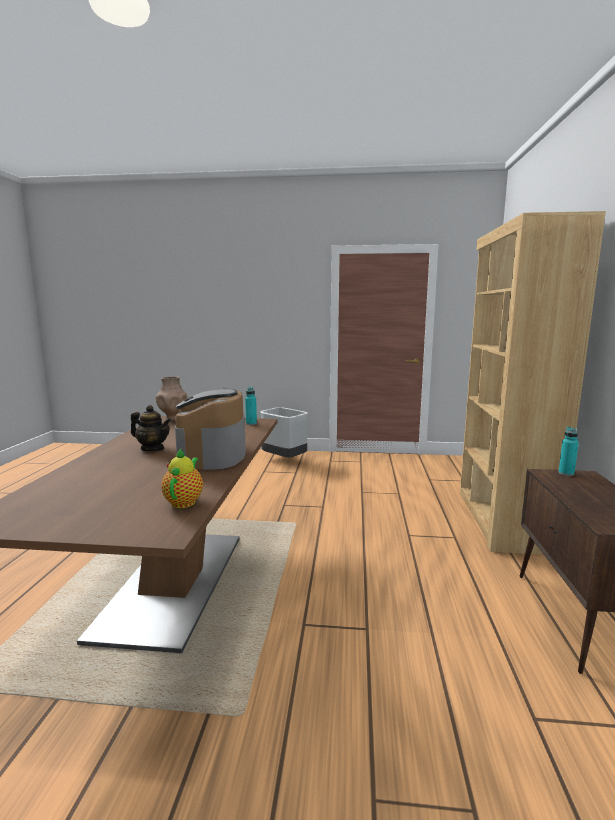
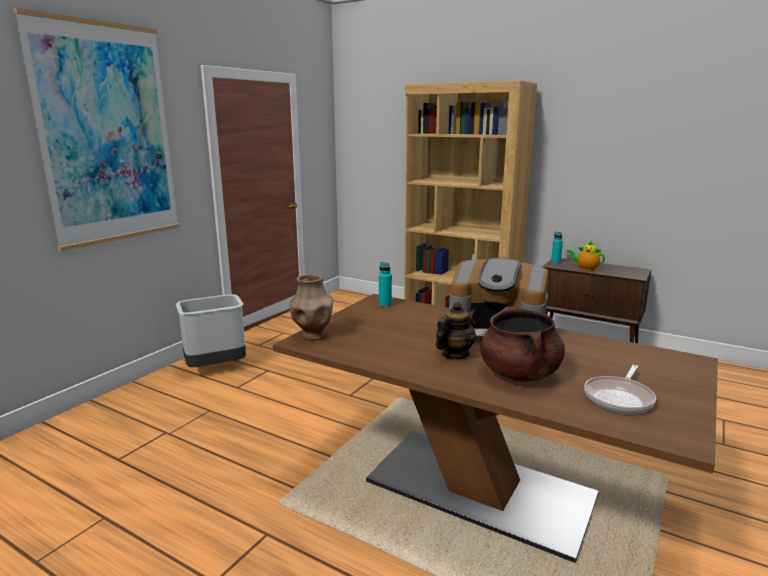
camera: 65 degrees left, 5 degrees up
teapot [161,448,203,508] -> teapot moved to [567,240,605,271]
none -> picture [13,8,180,251]
none -> brown cooking pot [480,306,565,382]
none -> frying pan [584,365,656,414]

